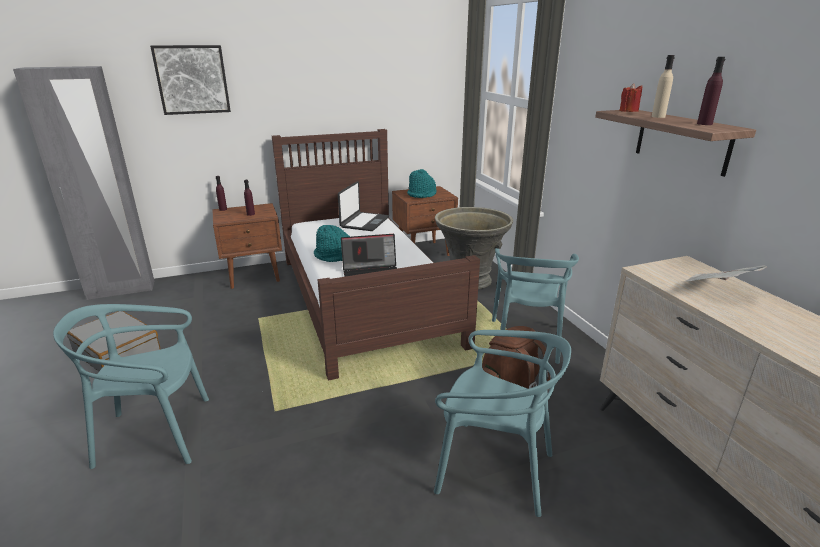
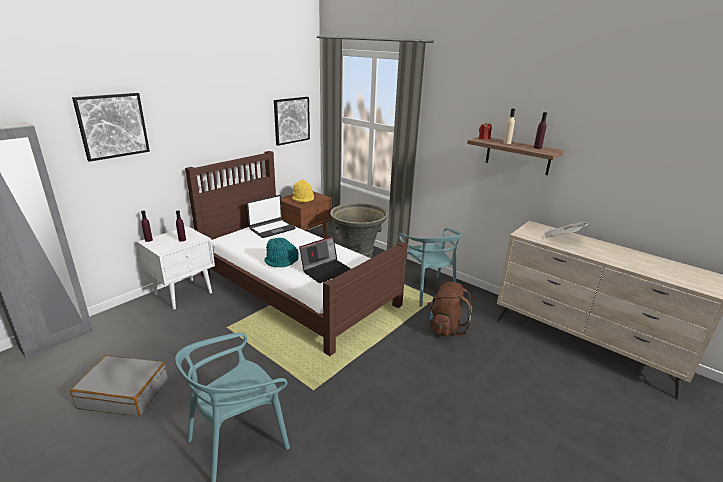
camera: 30 degrees left, 0 degrees up
brown nightstand [212,203,282,289] -> white nightstand [137,226,215,310]
laptop [338,181,389,231] -> laptop turned 60 degrees clockwise [247,195,296,238]
turquoise hat [407,169,437,198] -> yellow hat [292,179,314,203]
turquoise chair [434,330,571,517] -> none
none -> picture [274,97,310,146]

